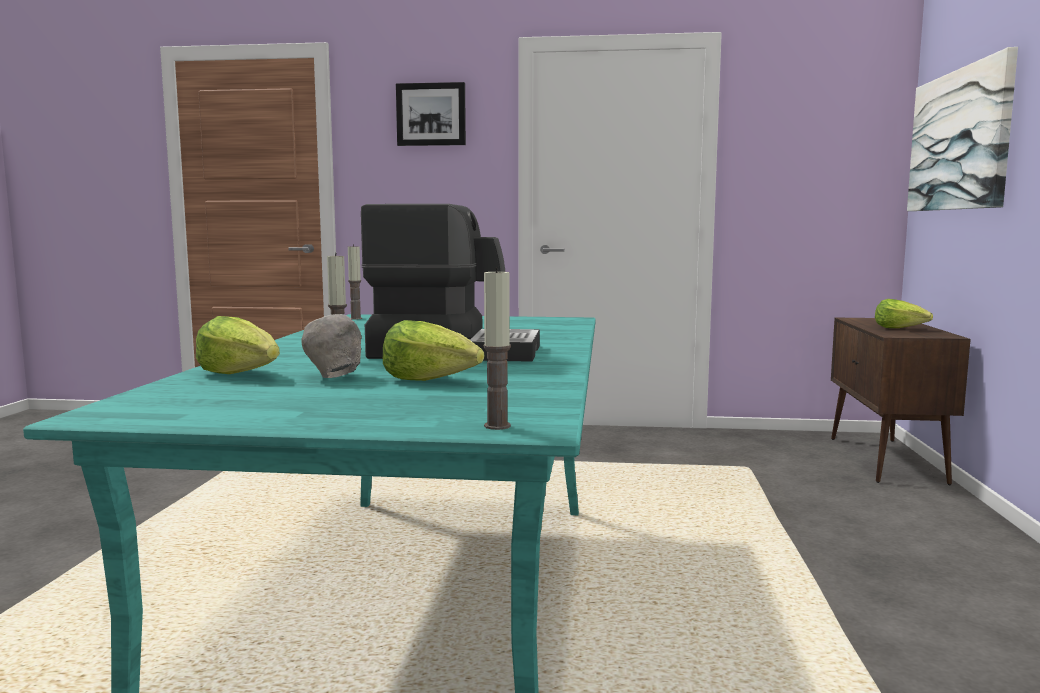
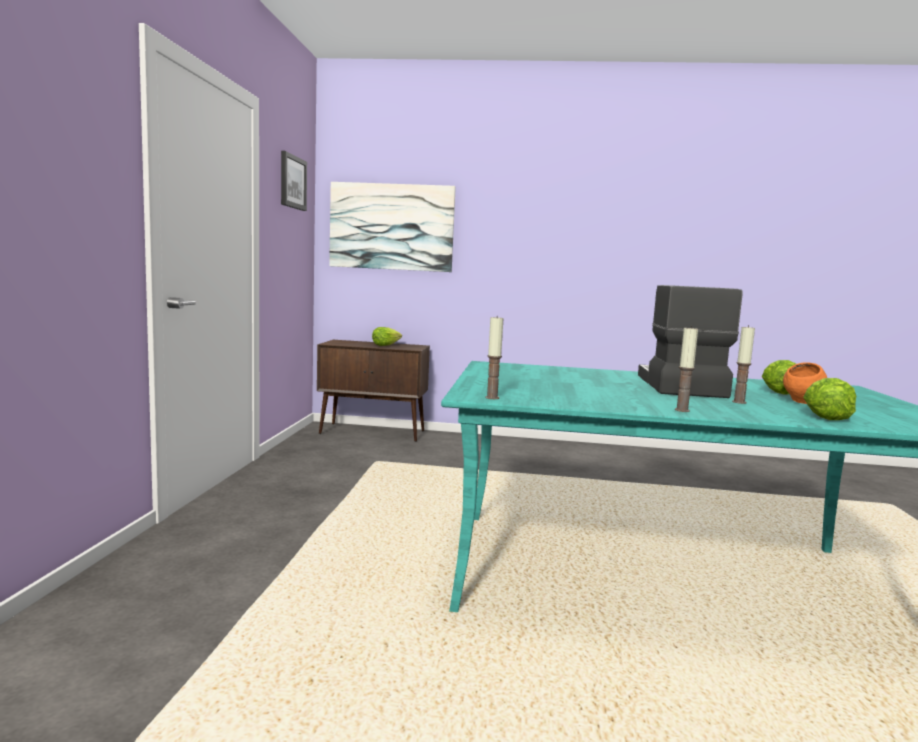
camera: 90 degrees left, 0 degrees up
grey bowl [301,314,362,378] -> orange bowl [783,362,827,404]
picture [396,82,466,146] -> picture moved to [281,151,307,211]
candle [483,267,511,430] -> candle moved to [675,326,698,412]

